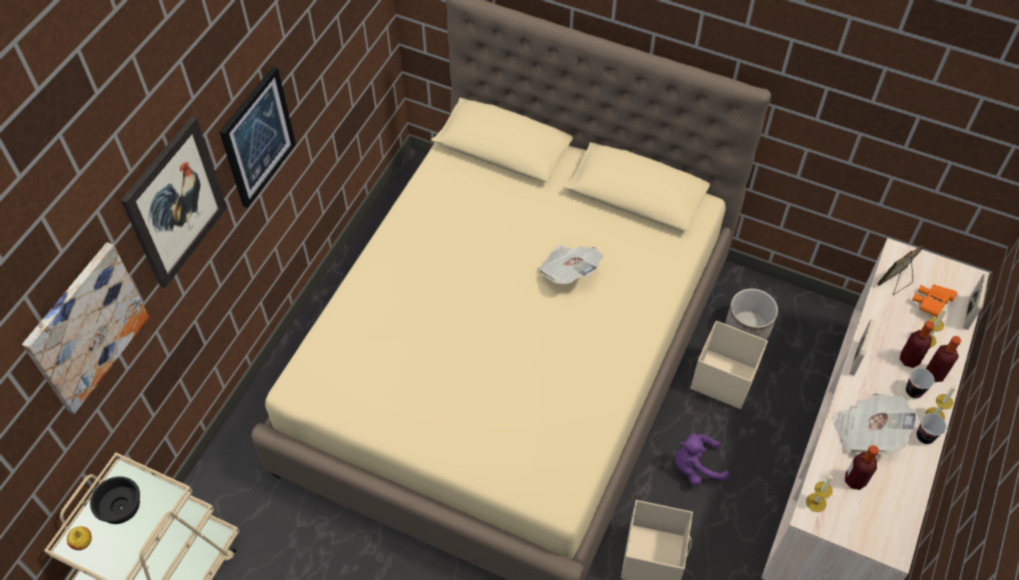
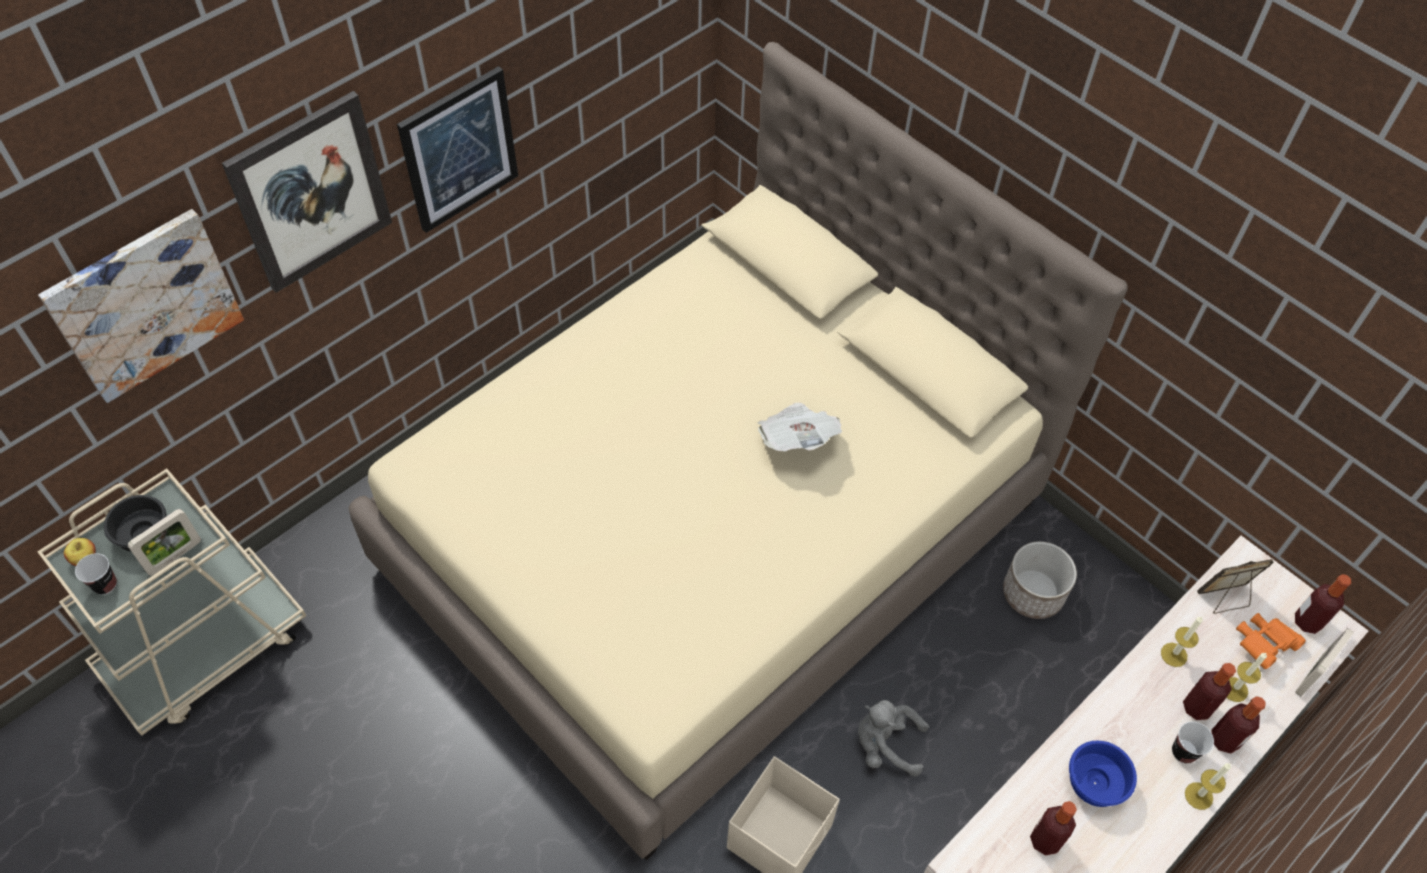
camera: 20 degrees right, 0 degrees up
purple plush toy [675,434,729,485] -> grey plush toy [858,700,929,777]
beige storage box [690,321,768,409] -> none
candle [806,475,833,512] -> candle moved to [1161,617,1203,667]
newspaper [832,393,919,455] -> blue bowl [1069,741,1137,807]
picture frame [849,319,875,375] -> picture frame moved to [128,509,201,576]
cup [917,413,946,444] -> cup moved to [75,553,117,595]
none -> bottle [1295,574,1351,634]

